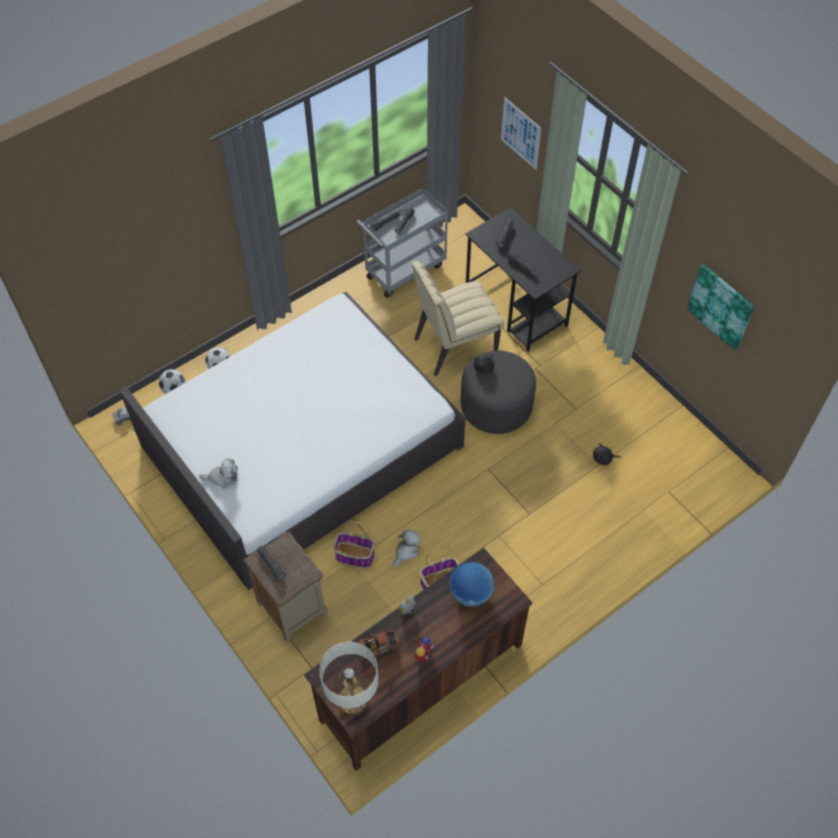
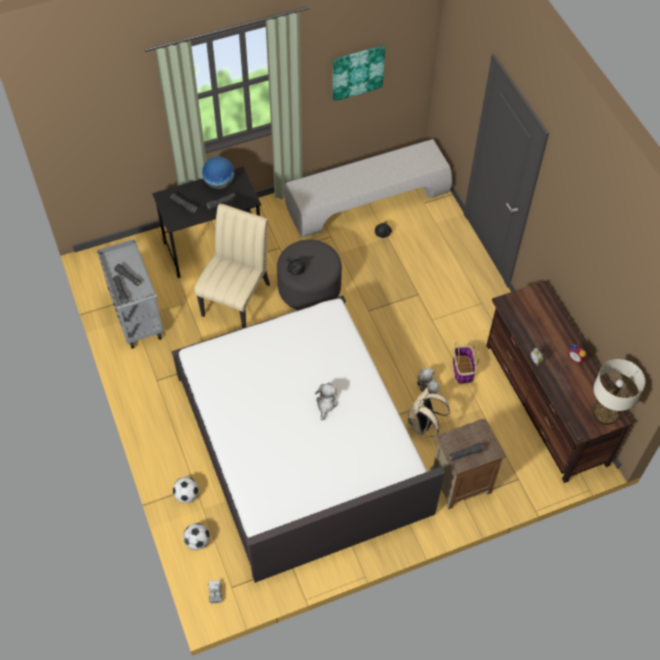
camera: 75 degrees left, 0 degrees up
plush toy [199,458,238,489] -> plush toy moved to [315,383,338,420]
basket [333,521,375,568] -> beige backpack [408,388,450,437]
toy truck [356,629,399,659] -> none
beige chair [412,261,504,376] -> beige chair turned 150 degrees counterclockwise [194,203,270,328]
globe [450,562,494,607] -> globe moved to [202,157,234,189]
picture [501,97,541,170] -> none
none -> grey bench [284,139,452,238]

